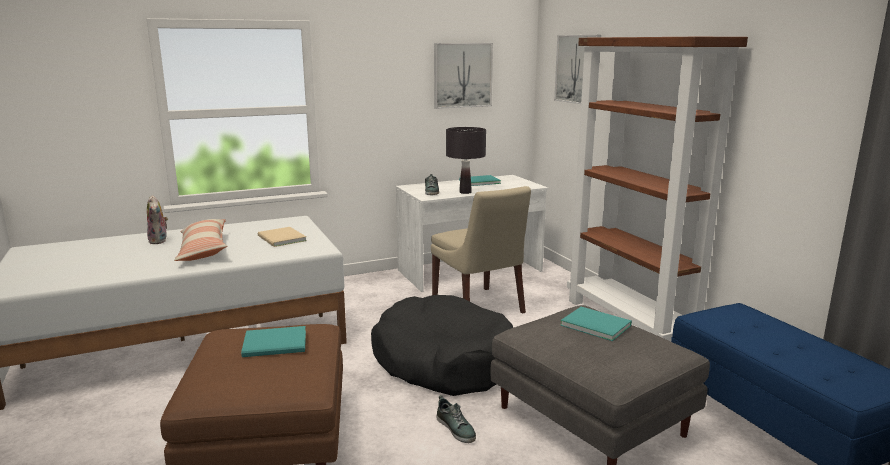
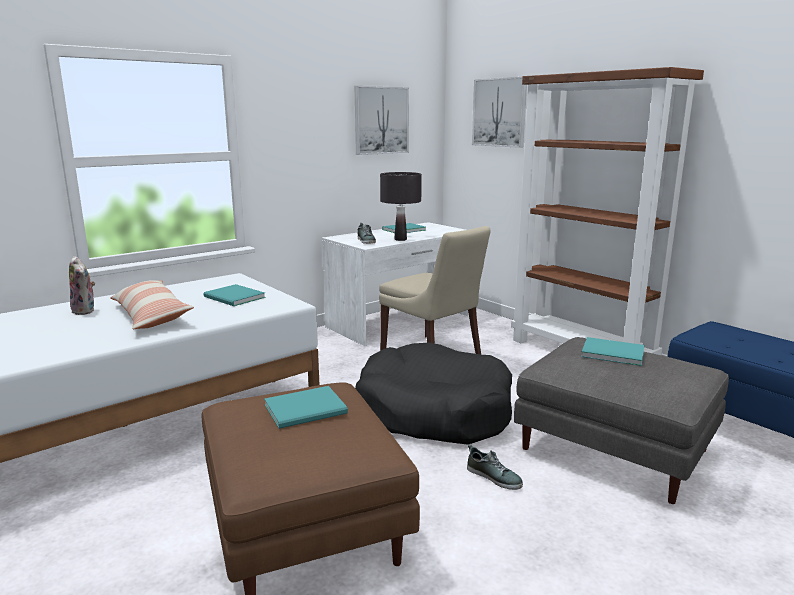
camera: 15 degrees left, 0 degrees up
beige book [258,227,307,247] -> turquoise book [203,284,265,306]

